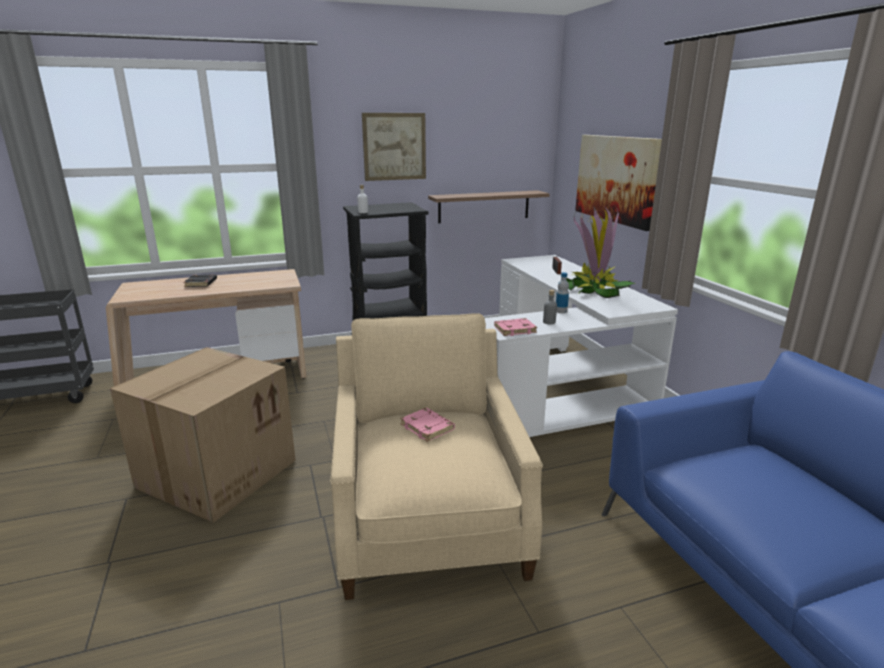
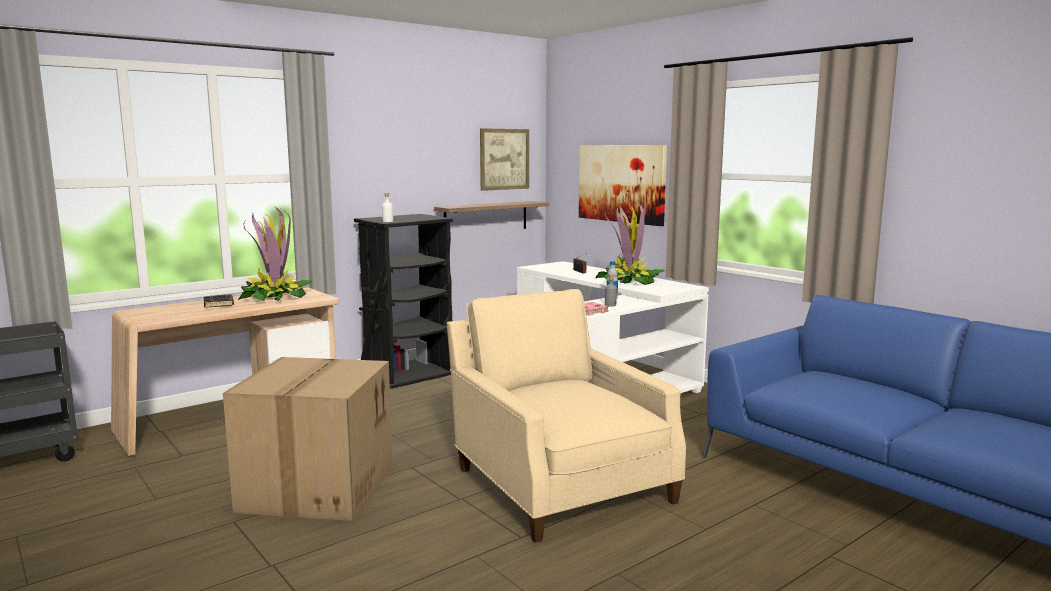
camera: 20 degrees left, 10 degrees down
picture [362,113,426,181] -> picture moved to [480,128,529,191]
pink book [400,408,455,442] -> none
none -> potted plant [238,207,313,301]

